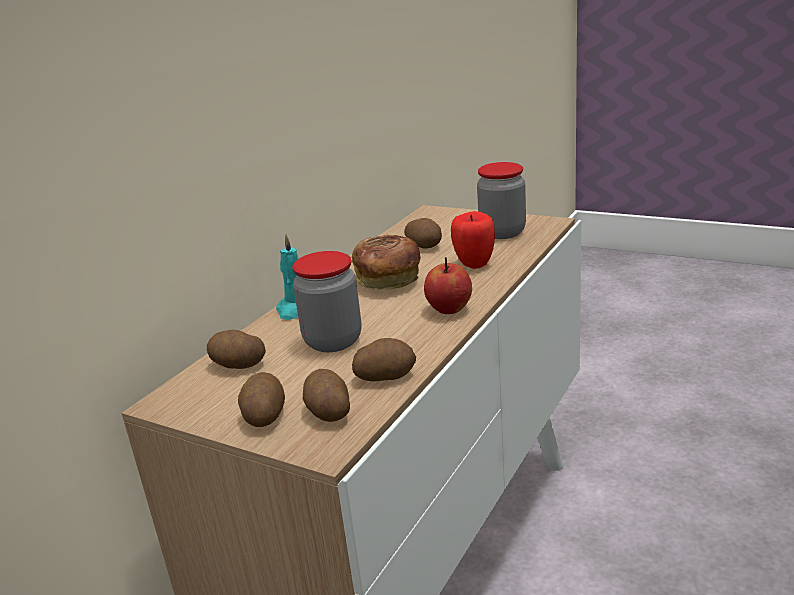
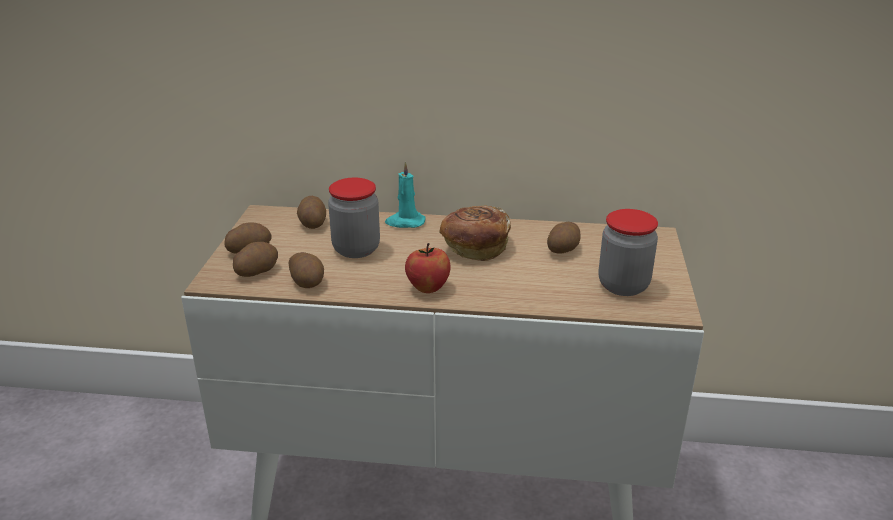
camera: 65 degrees right, 5 degrees up
apple [451,211,495,269] -> none

